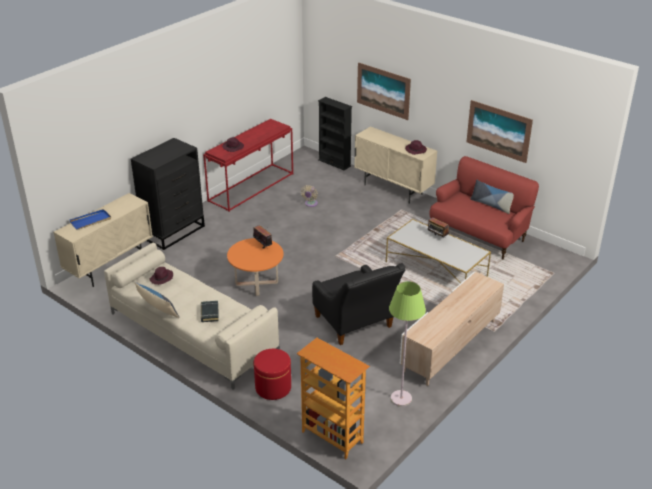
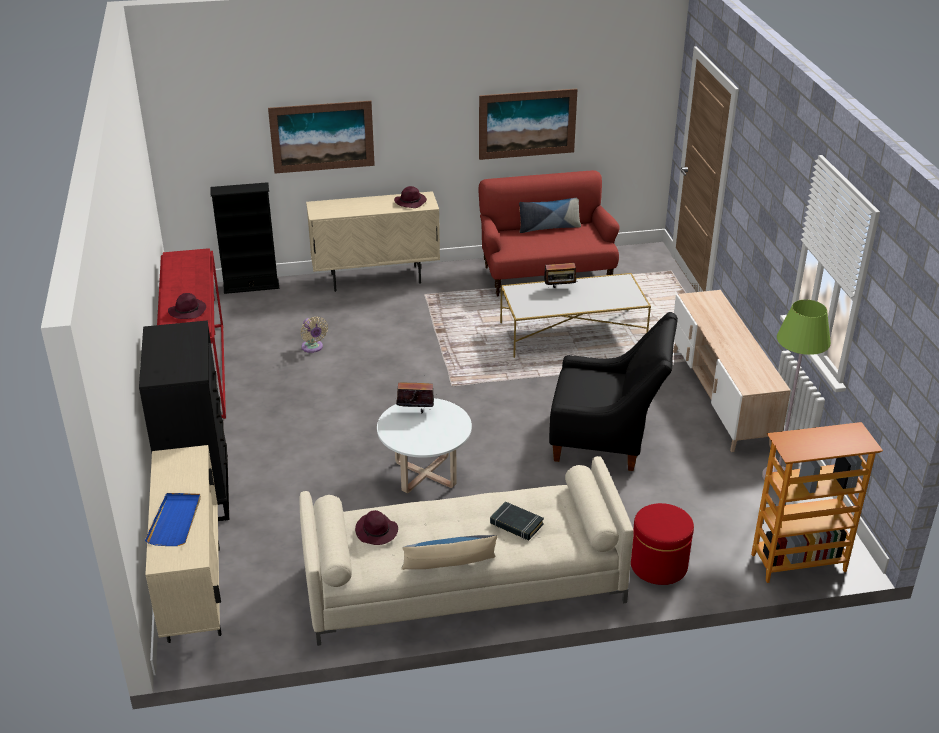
camera: 50 degrees left, 0 degrees up
orange coffee table [227,238,284,296] -> white coffee table [377,398,472,493]

